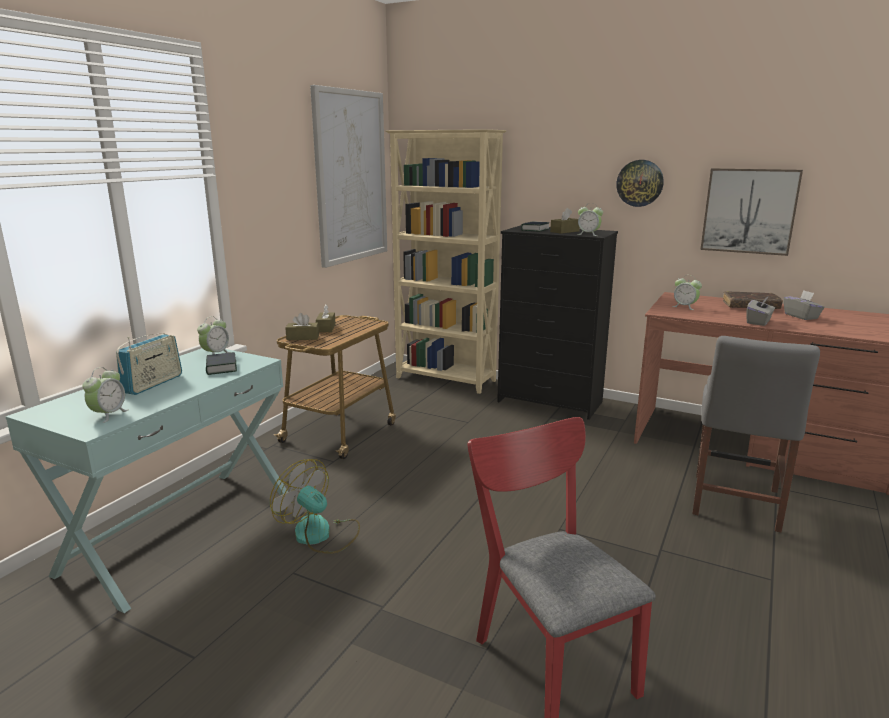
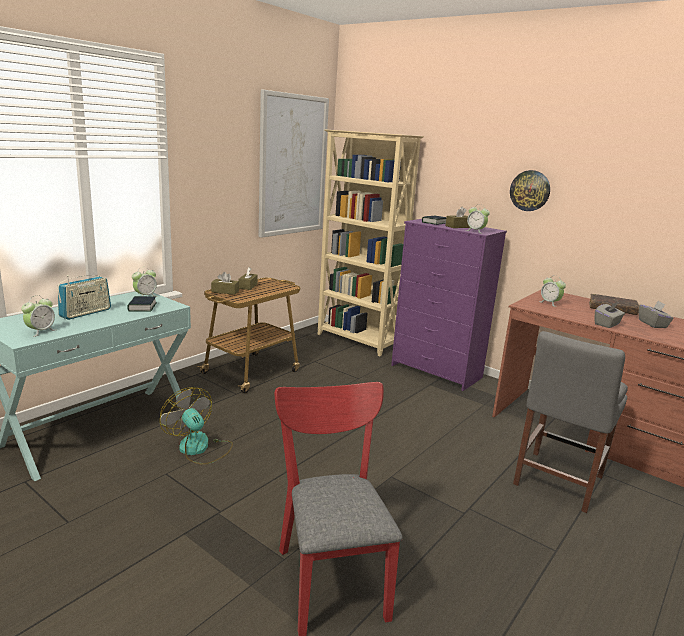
camera: 10 degrees right, 0 degrees up
black dresser [497,225,618,420] -> purple dresser [391,219,507,391]
picture [700,168,803,256] -> none

